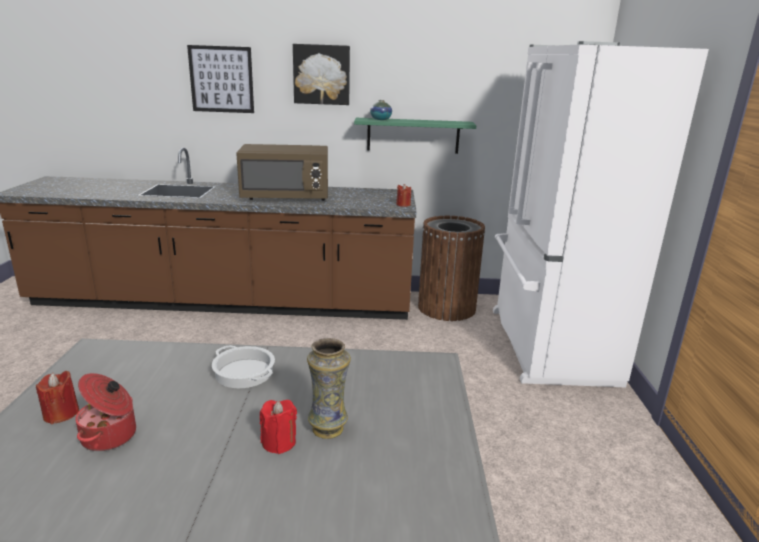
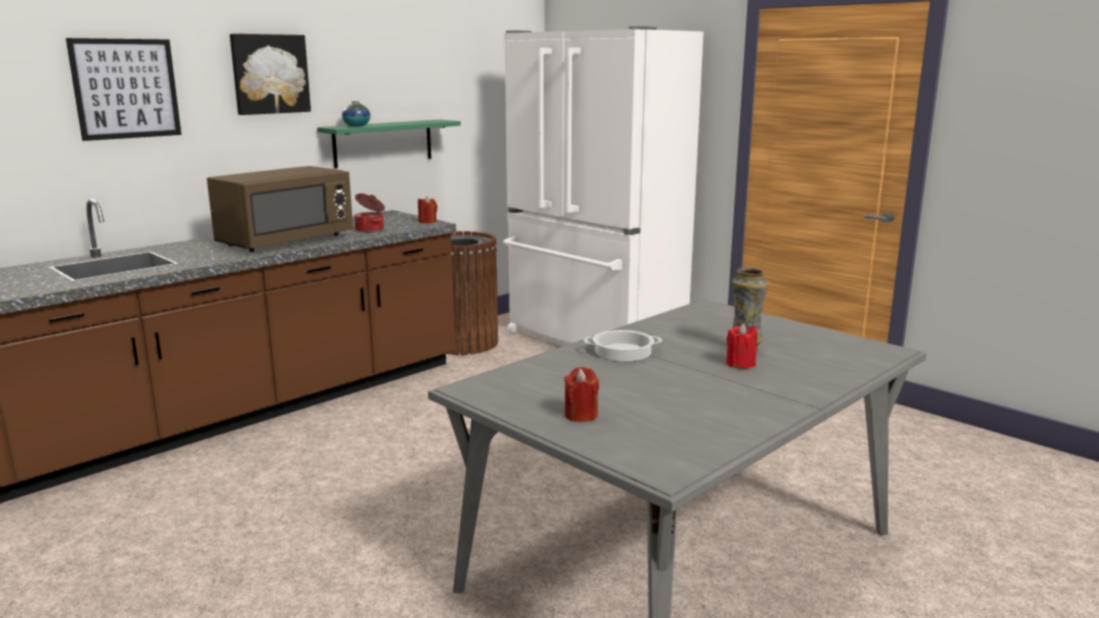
camera: 45 degrees left, 5 degrees down
cooking pot [75,373,136,451] -> cooking pot moved to [354,193,385,232]

